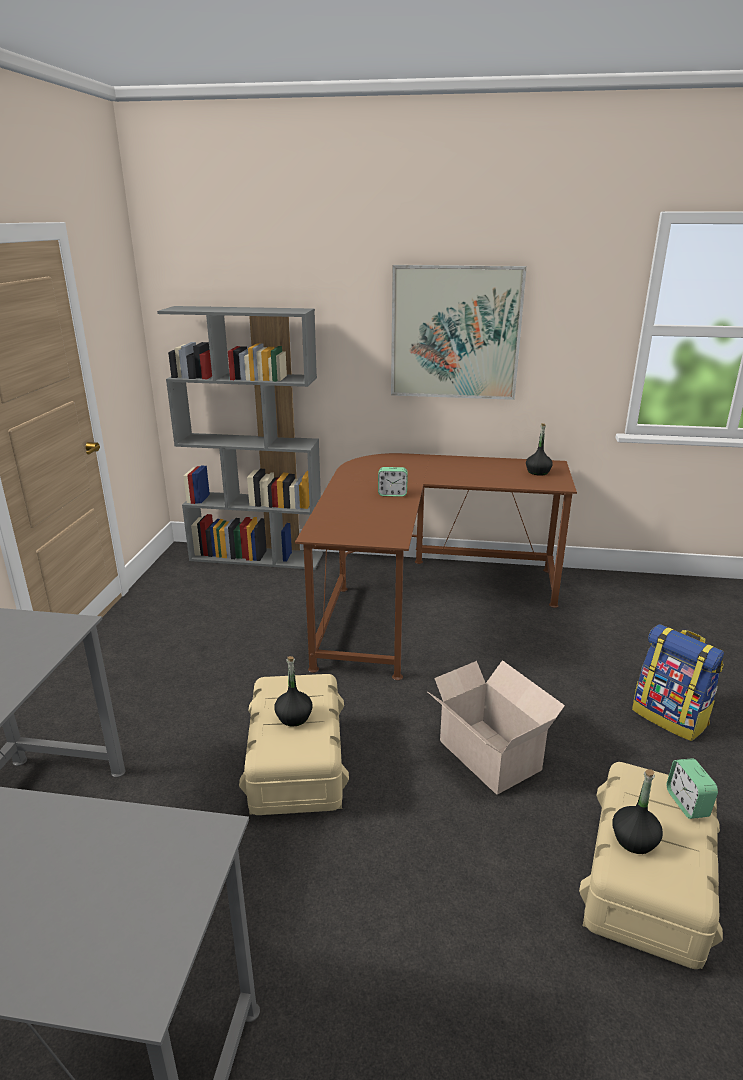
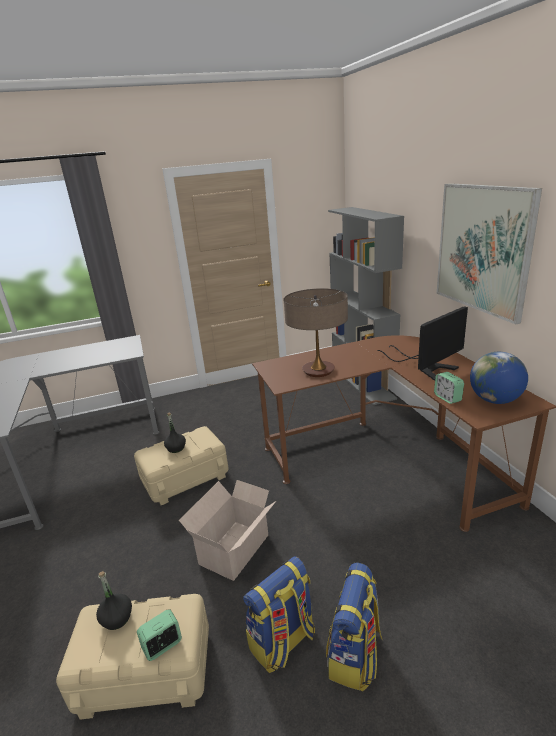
camera: 65 degrees right, 0 degrees up
alarm clock [378,467,408,497] -> alarm clock moved to [434,372,464,404]
black bottle [526,423,553,476] -> globe [470,352,528,404]
none -> backpack [243,556,315,673]
none -> table lamp [284,288,348,377]
none -> monitor [377,306,468,381]

